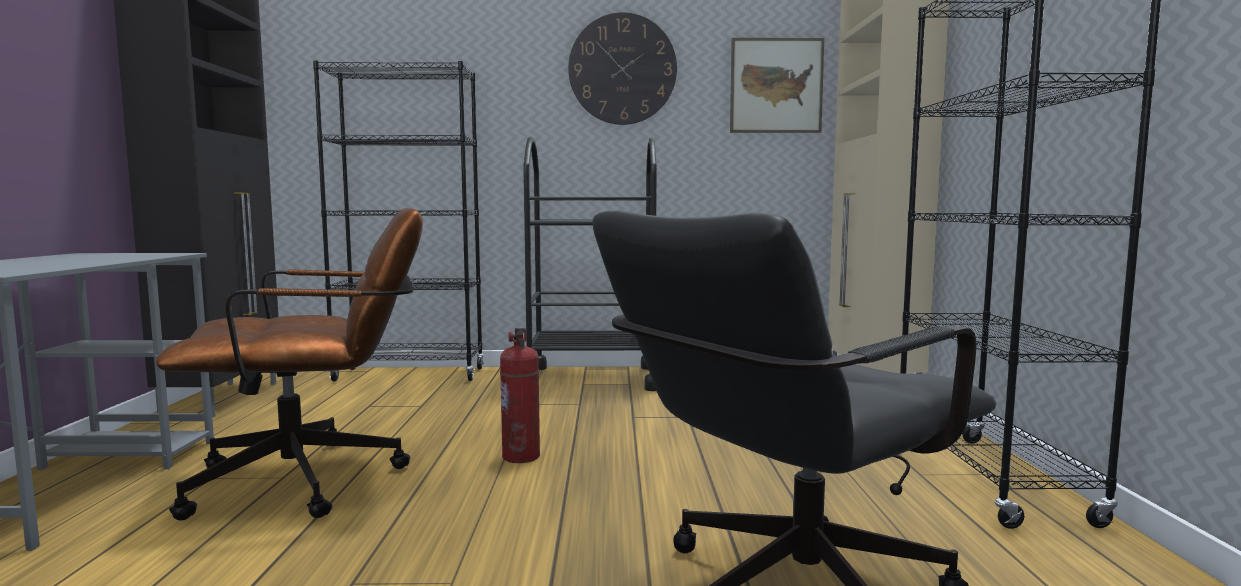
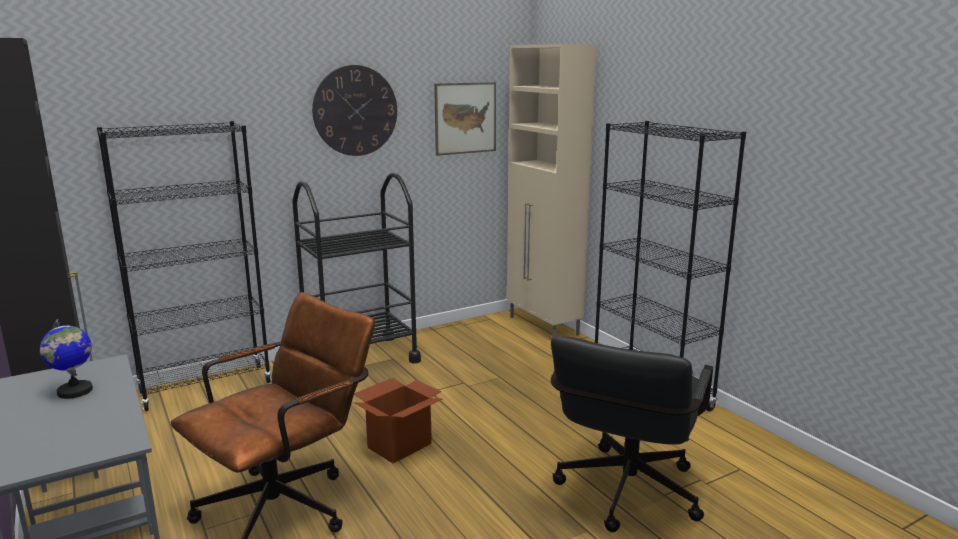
camera: 30 degrees left, 10 degrees up
fire extinguisher [500,328,540,463] -> cardboard box [353,378,442,463]
none -> globe [40,319,93,399]

